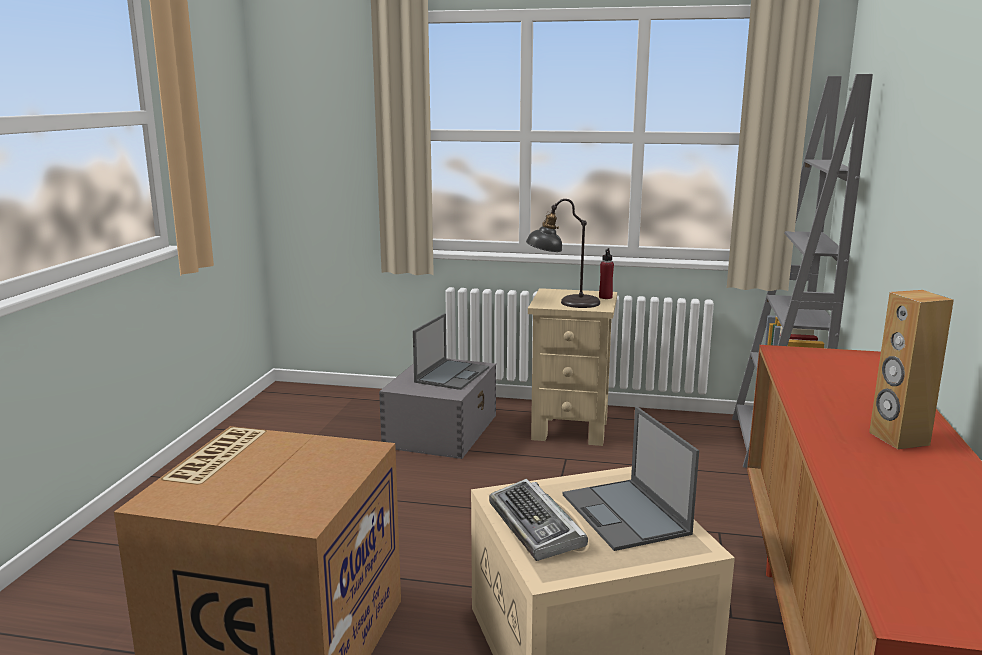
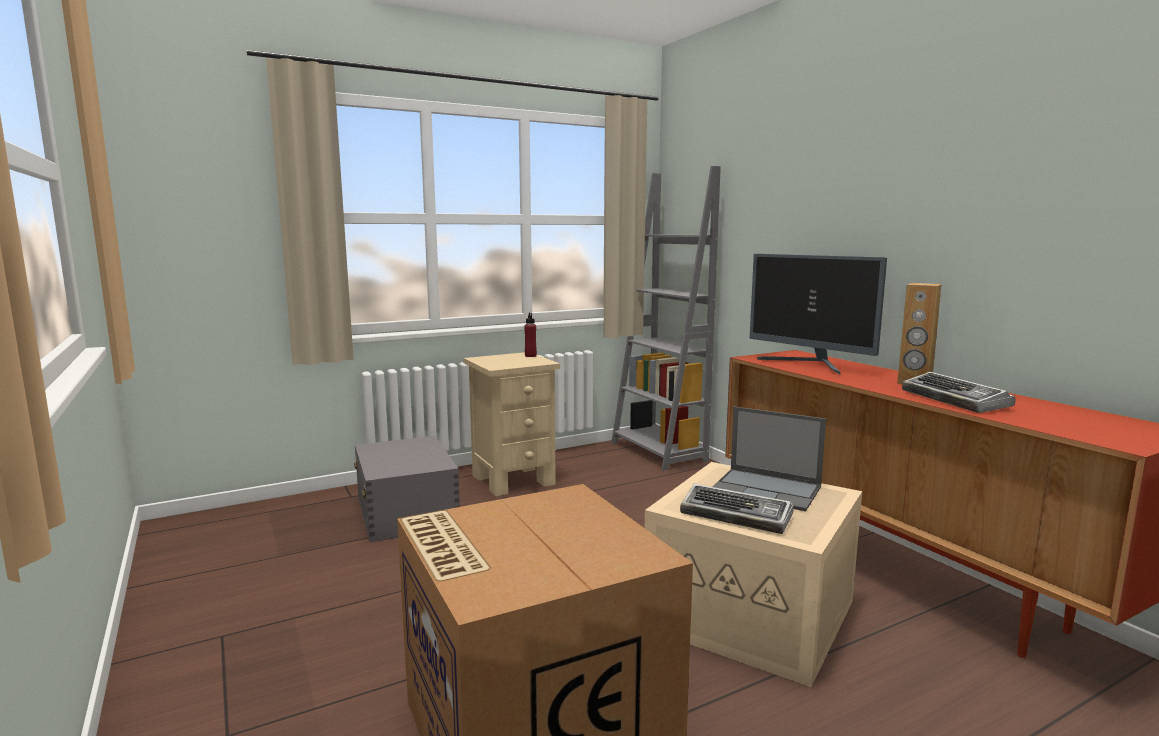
camera: 40 degrees left, 5 degrees down
laptop [413,313,489,390] -> none
grey table lamp [526,199,600,308] -> none
none -> monitor [750,254,887,374]
none -> keyboard [902,372,1016,413]

